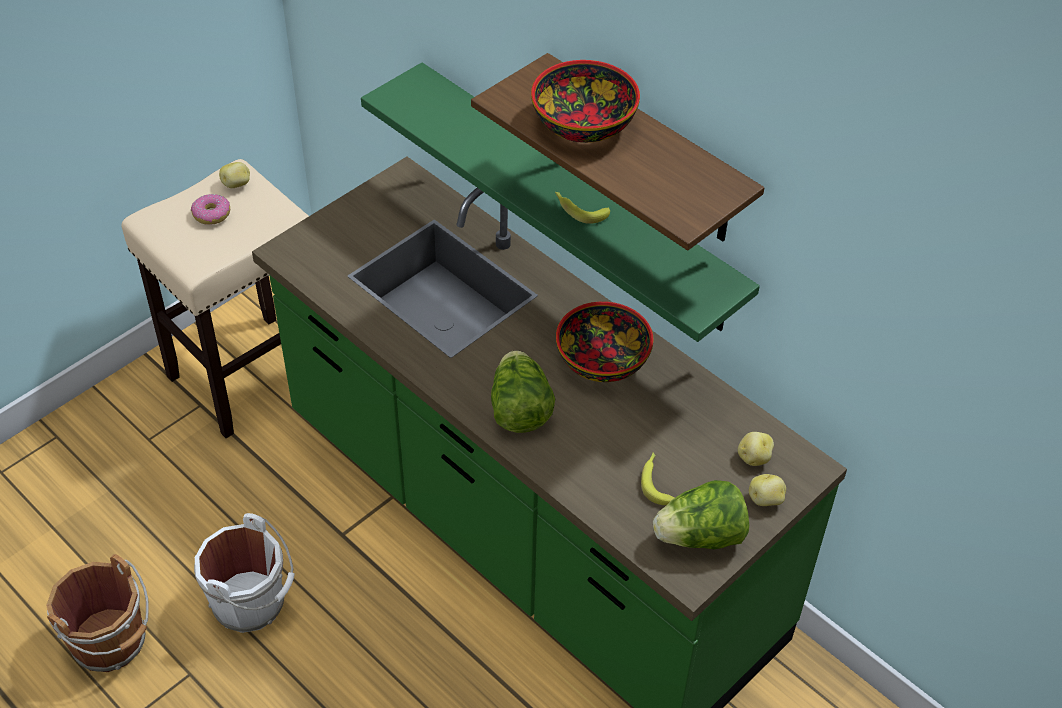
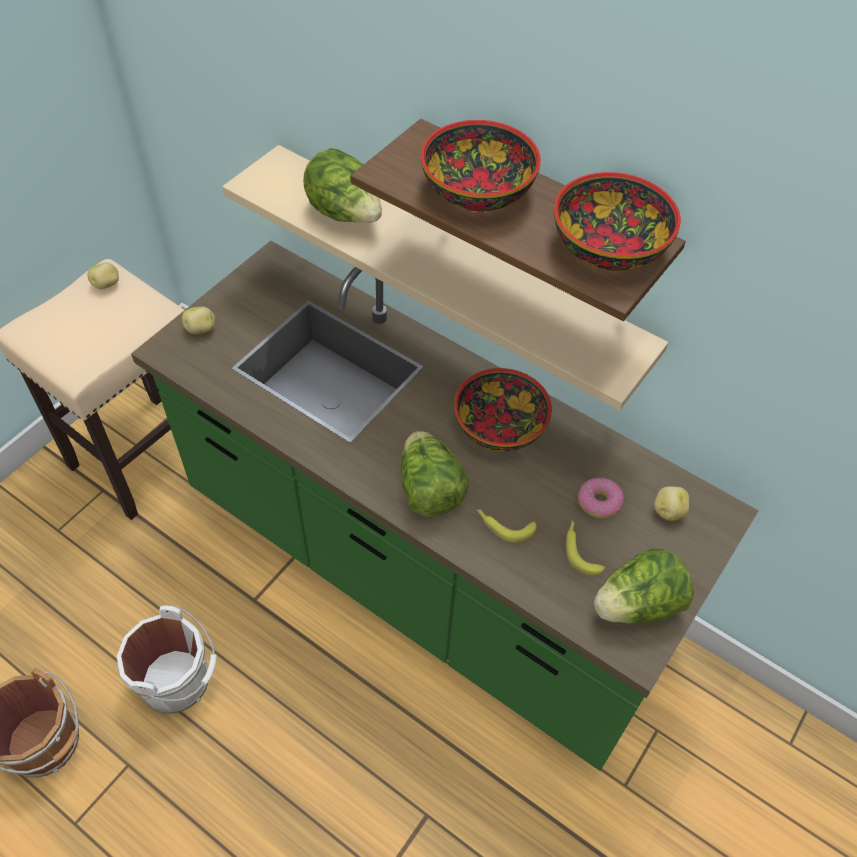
camera: 10 degrees left, 5 degrees up
donut [191,194,230,225] -> donut moved to [578,478,624,519]
green shelf [361,63,760,342] -> beige shelf [222,145,668,410]
banana [555,192,610,224] -> banana moved to [477,509,537,543]
potato [749,474,786,506] -> potato moved to [182,307,215,334]
none -> lettuce [304,148,382,222]
none -> bowl [554,172,681,271]

